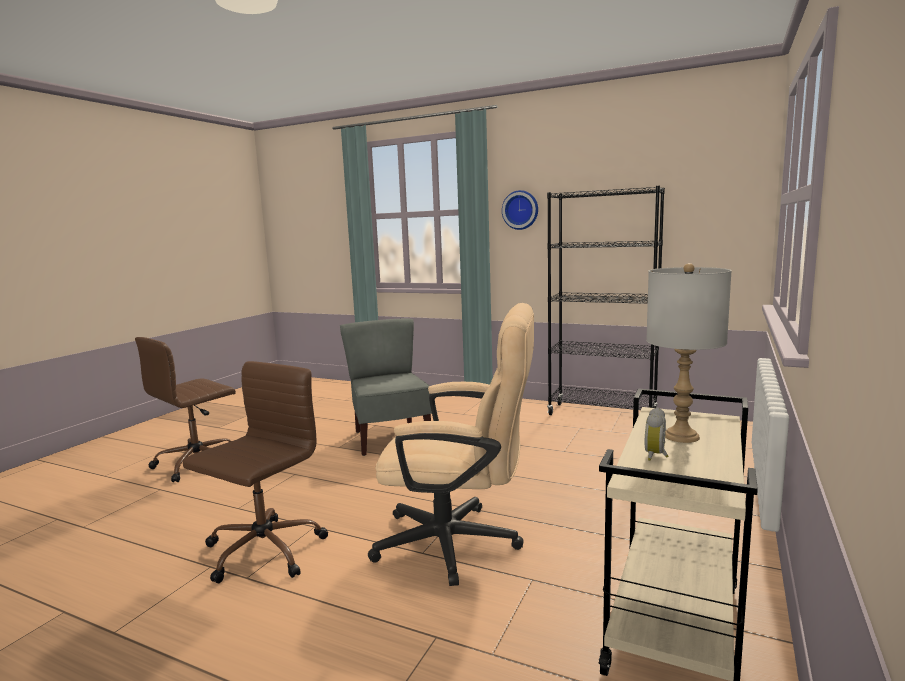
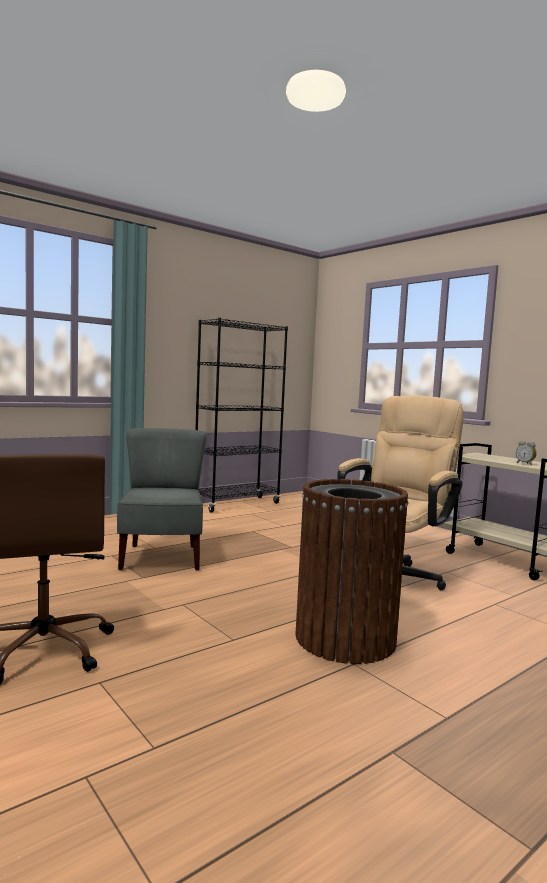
camera: 65 degrees left, 5 degrees down
brown office chair [183,361,328,583] -> brown trash can [295,479,408,664]
grey chair [340,319,432,456] -> grey chair turned 75 degrees clockwise [117,428,207,570]
wall clock [502,190,538,230] -> none
grey table lamp [646,263,732,443] -> none

